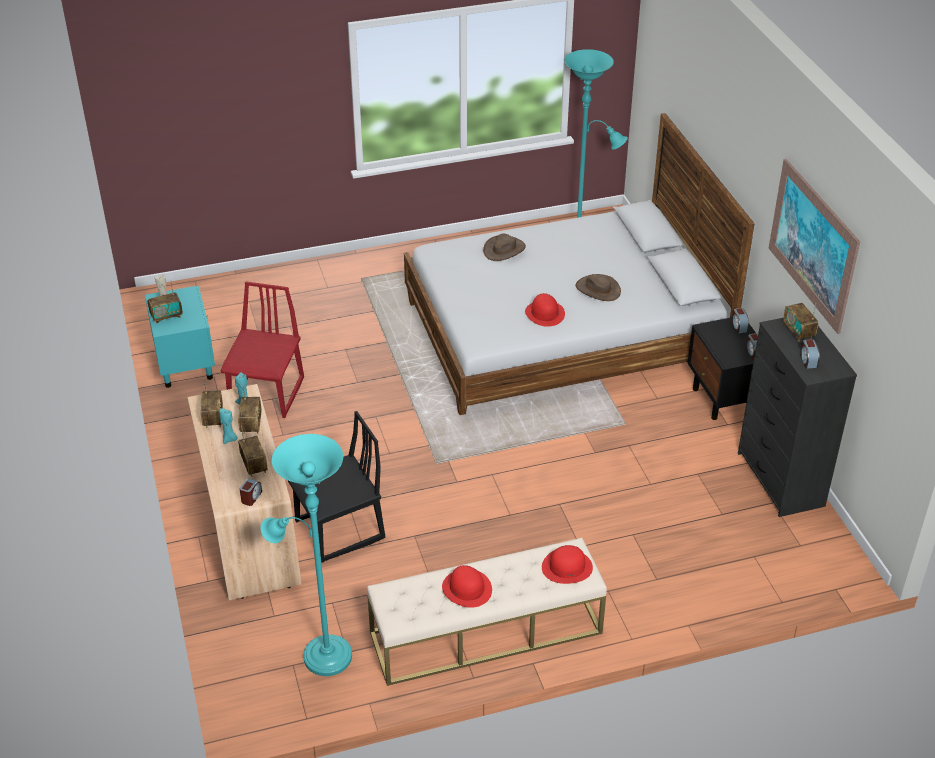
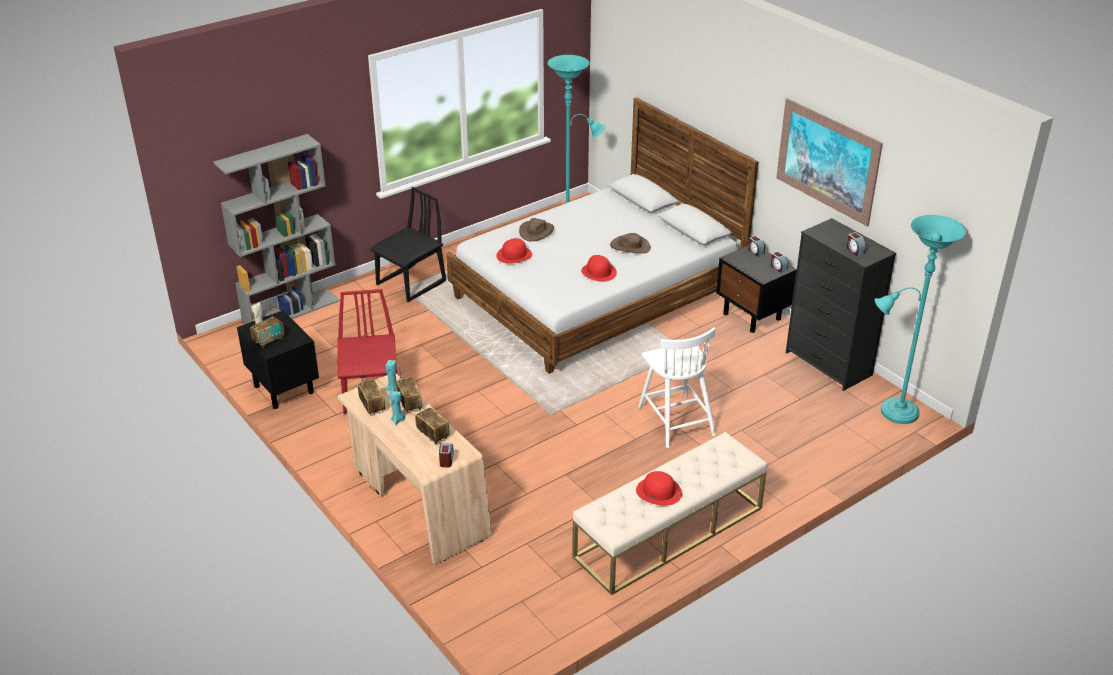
camera: 20 degrees left, 5 degrees down
turquoise nightstand [145,286,215,388] -> black nightstand [237,311,319,409]
turquoise floor lamp [260,434,352,676] -> turquoise floor lamp moved to [875,215,966,424]
black chair [288,411,385,563] -> black chair moved to [370,187,446,302]
red hat [542,545,593,584] -> red hat moved to [496,238,532,264]
radio [783,303,818,342] -> none
none -> grey bookcase [213,134,340,324]
none -> white chair [638,327,716,448]

